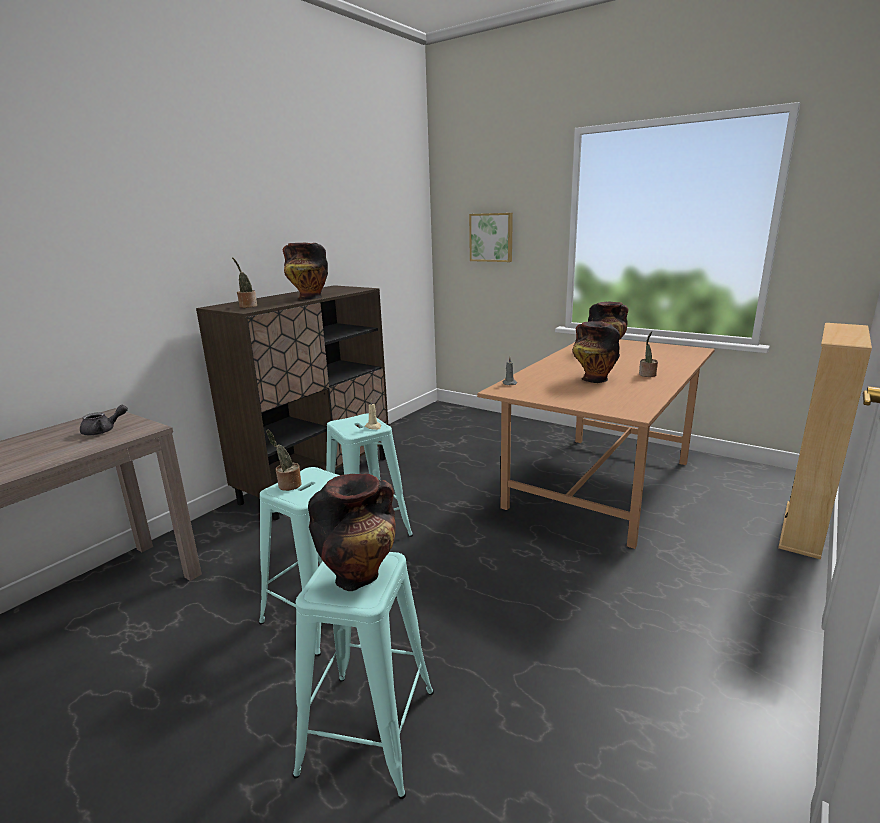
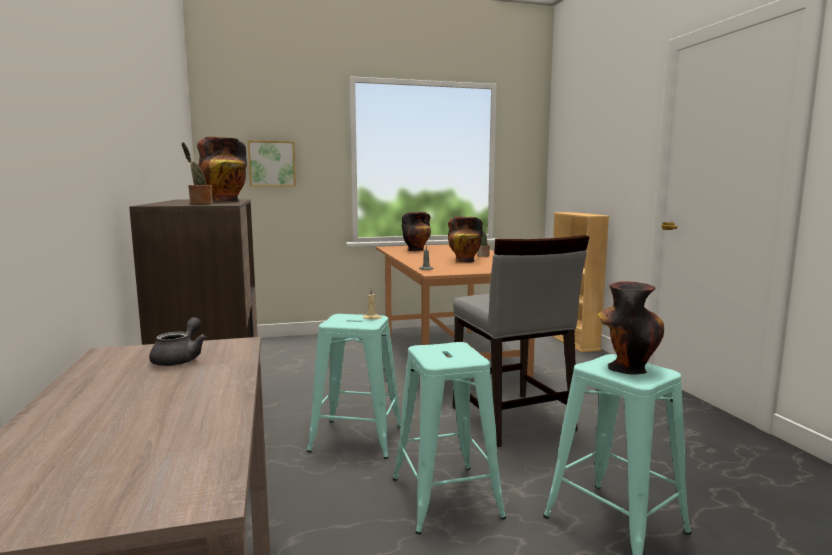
camera: 50 degrees left, 10 degrees down
potted plant [266,430,302,491] -> none
none -> grey chair [452,235,589,447]

